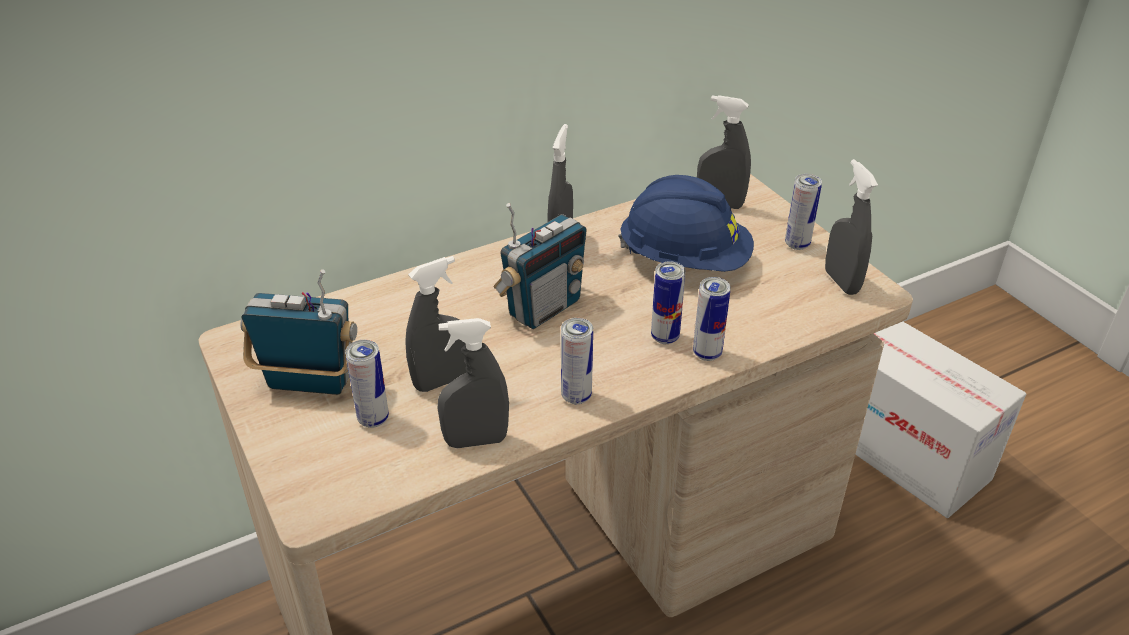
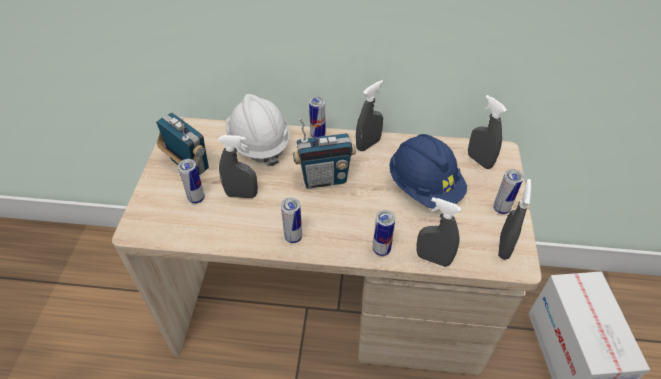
camera: 35 degrees right, 10 degrees up
grey spray bottle [437,318,509,448] -> grey spray bottle moved to [416,197,461,267]
can [651,261,686,344] -> can moved to [309,96,326,138]
none -> white hard hat [226,94,290,166]

